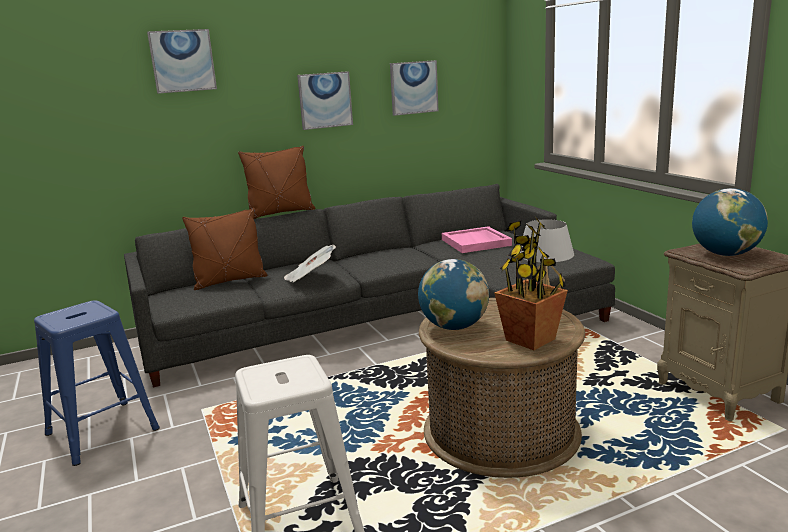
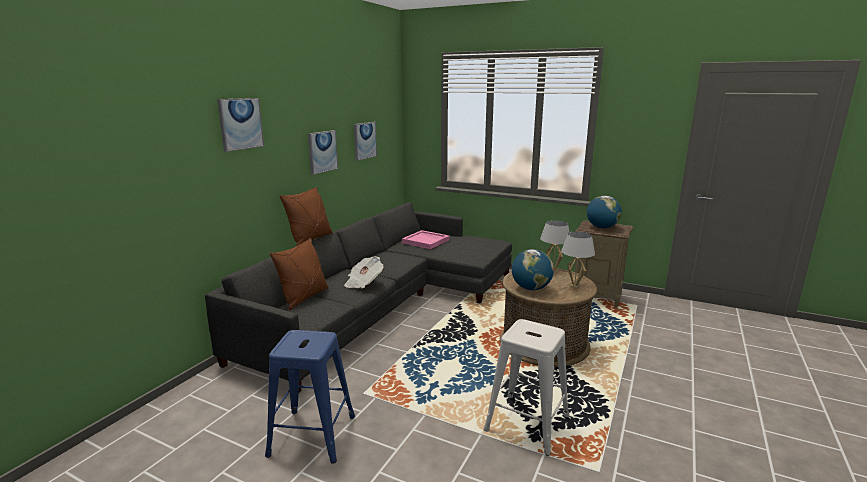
camera: 40 degrees left, 0 degrees up
potted plant [494,218,568,350] -> white table lamp [561,231,595,287]

